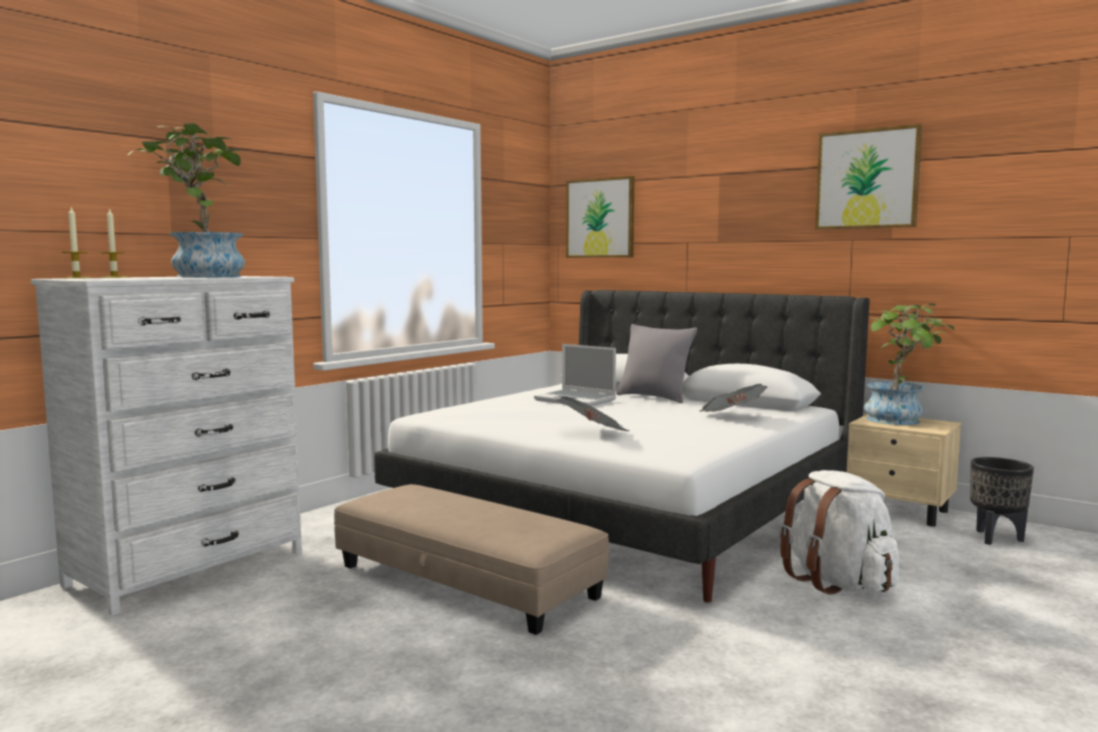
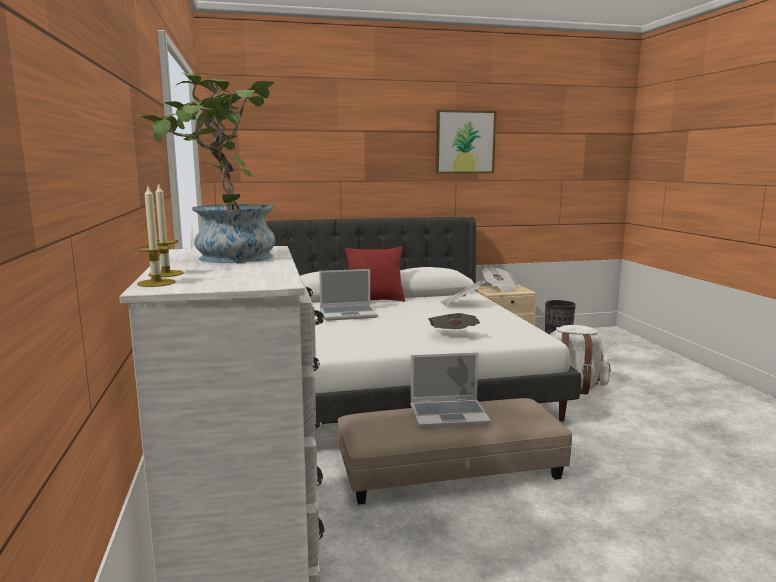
camera: 50 degrees left, 5 degrees up
picture [566,176,634,258] -> none
grey pillow [616,324,697,403] -> red pillow [345,247,405,302]
potted plant [865,303,955,425] -> newspaper [482,266,519,293]
none -> laptop [410,352,491,429]

